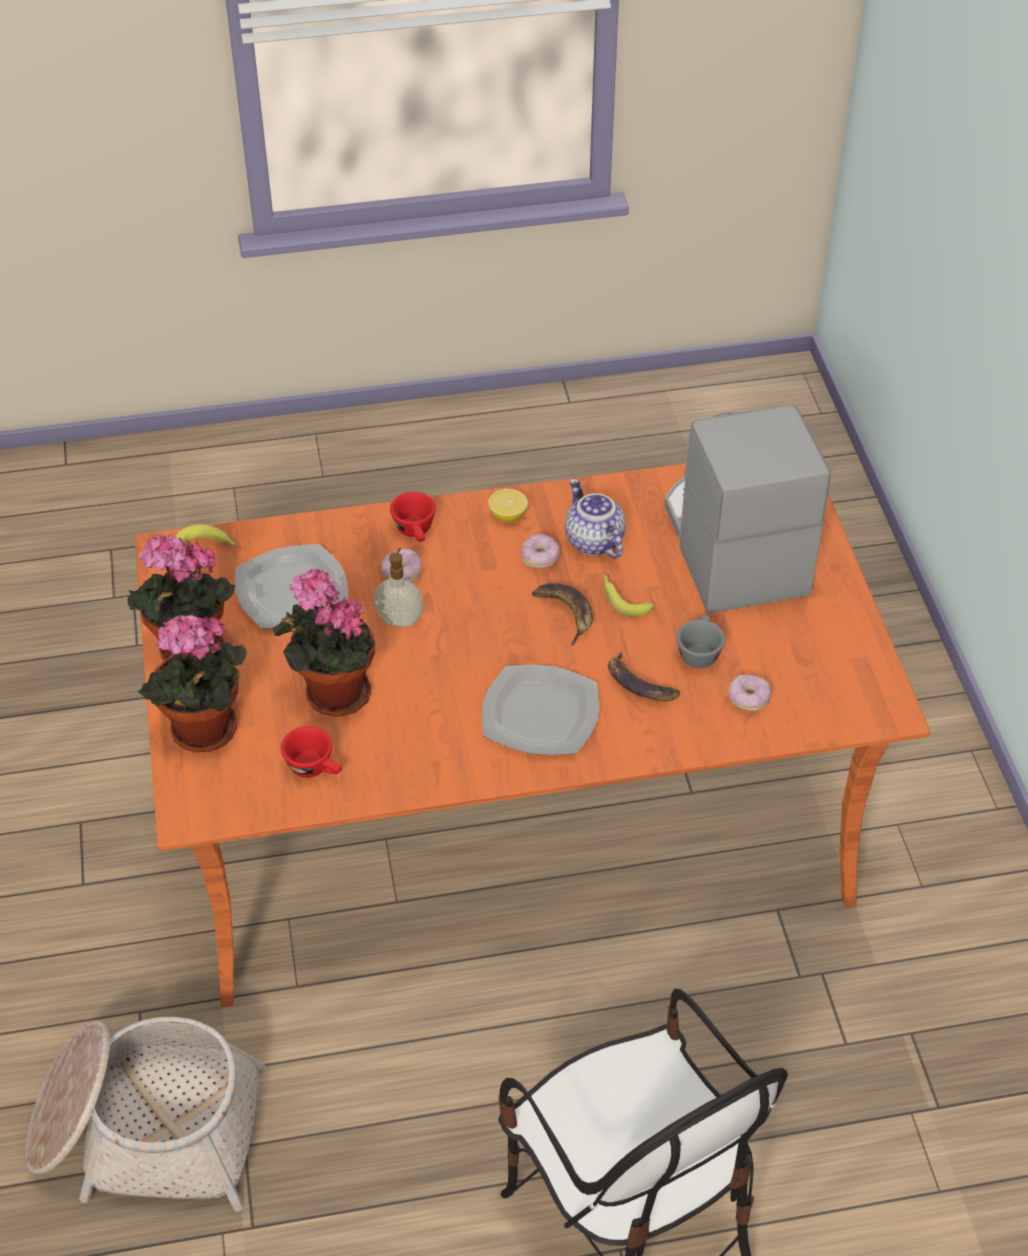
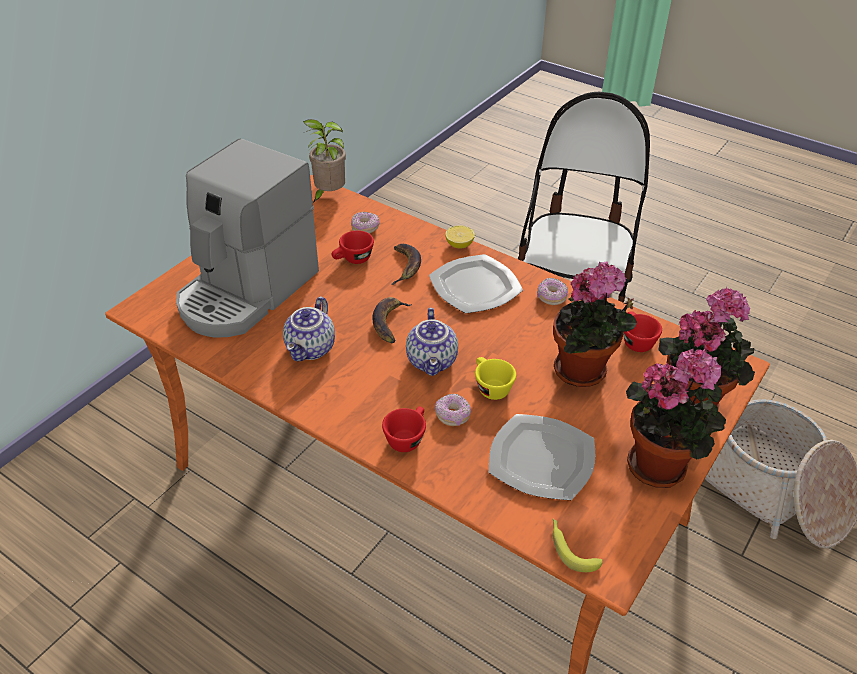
camera: 135 degrees left, 5 degrees down
soap dispenser [374,548,423,627] -> yellow cup [475,357,516,400]
lemon [488,489,528,522] -> lemon moved to [445,225,475,249]
donut [521,534,560,569] -> donut moved to [537,278,568,305]
banana [603,574,654,617] -> none
grey cup [676,615,725,668] -> red cup [332,230,374,264]
none -> potted plant [303,119,346,203]
none -> teapot [406,308,458,376]

